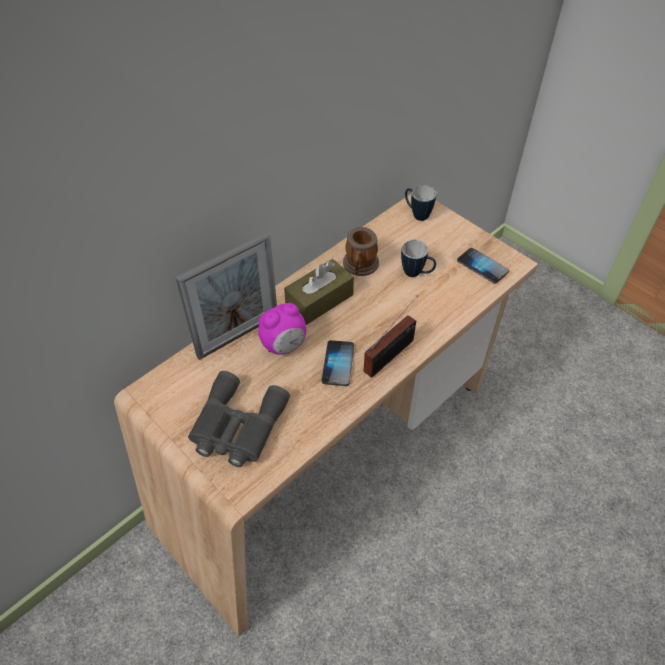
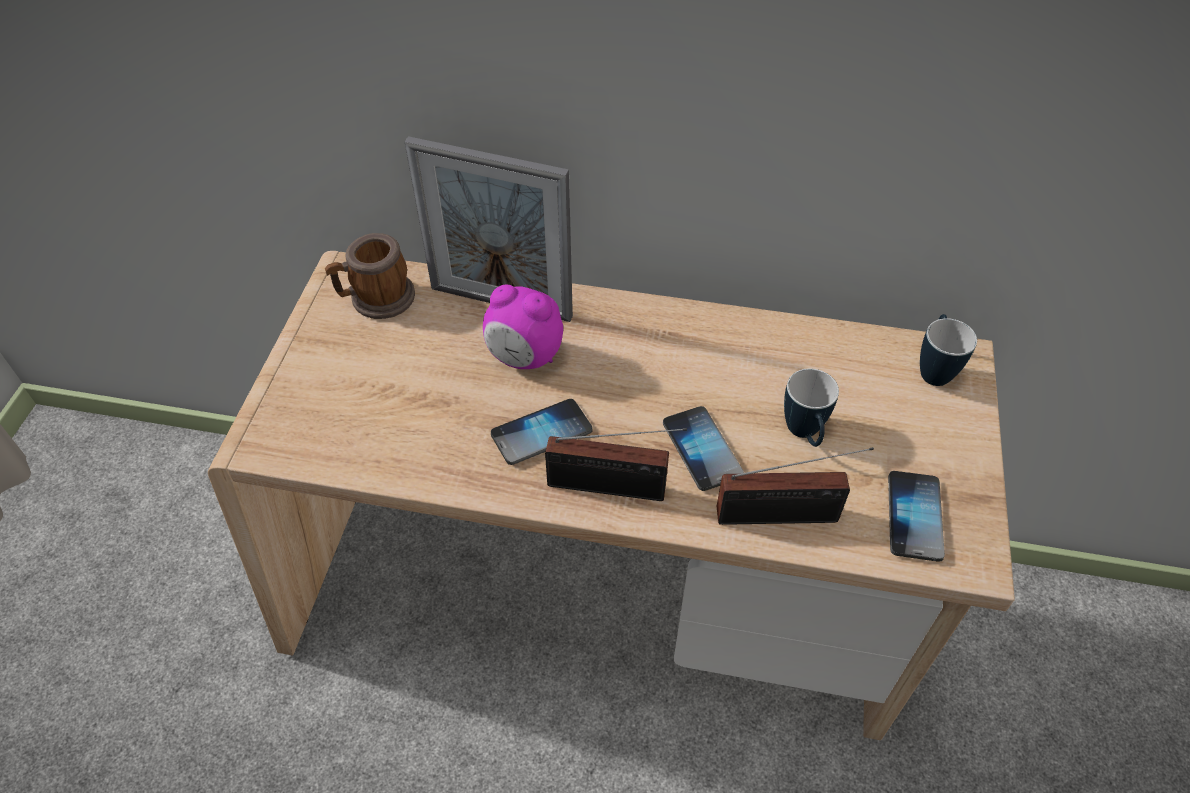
camera: 55 degrees right, 0 degrees up
grey binoculars [188,371,290,467] -> none
brown tissue box [284,259,354,325] -> none
mug [343,227,379,276] -> mug moved to [325,233,415,319]
none -> phone [663,406,744,491]
none -> radio [716,447,874,525]

